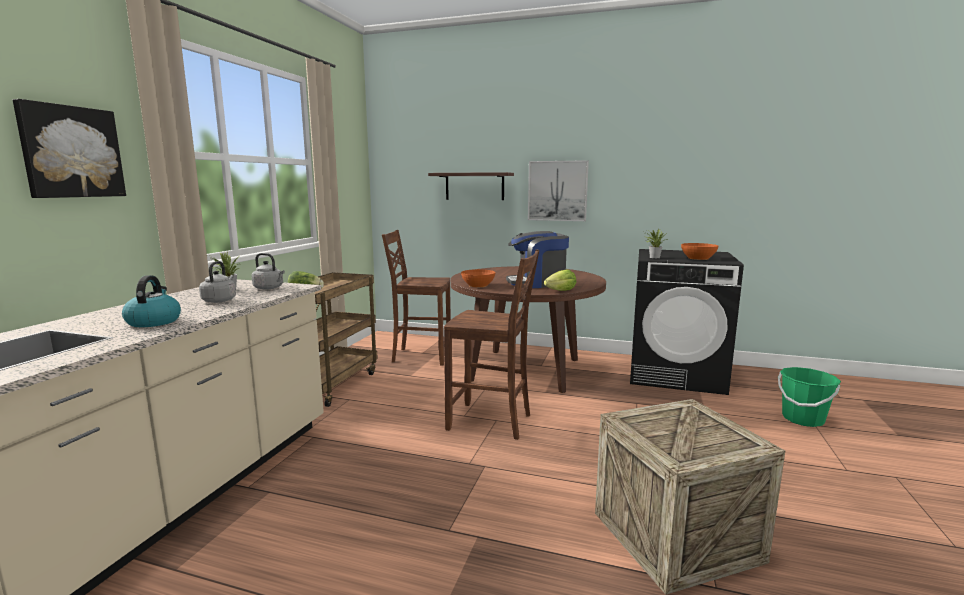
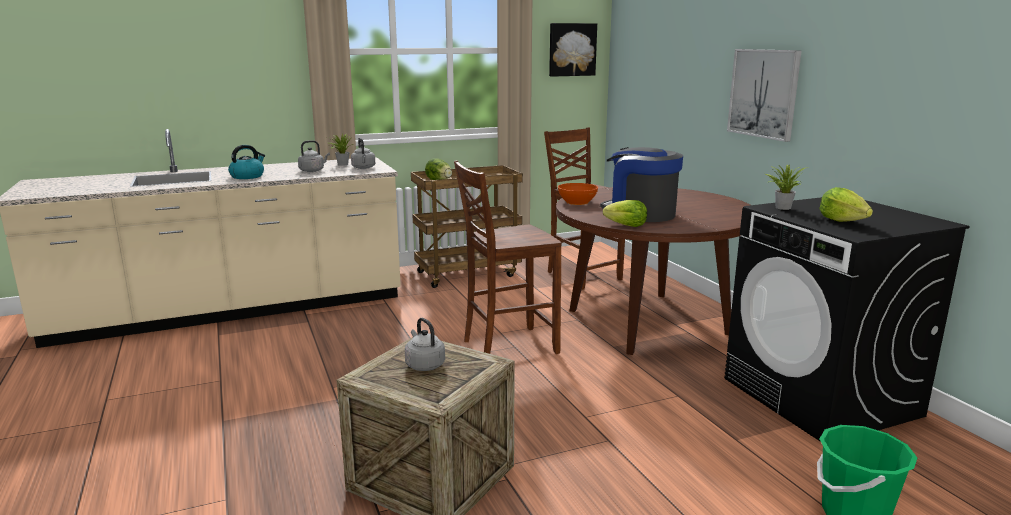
camera: 50 degrees right, 5 degrees up
picture [13,99,126,198] -> picture moved to [549,23,597,77]
shelf [428,172,514,200] -> none
brown chair [444,249,539,440] -> brown chair turned 90 degrees clockwise [454,160,562,354]
orange bowl [681,243,718,260] -> lettuce [819,187,873,222]
none -> grey kettle [405,318,445,371]

